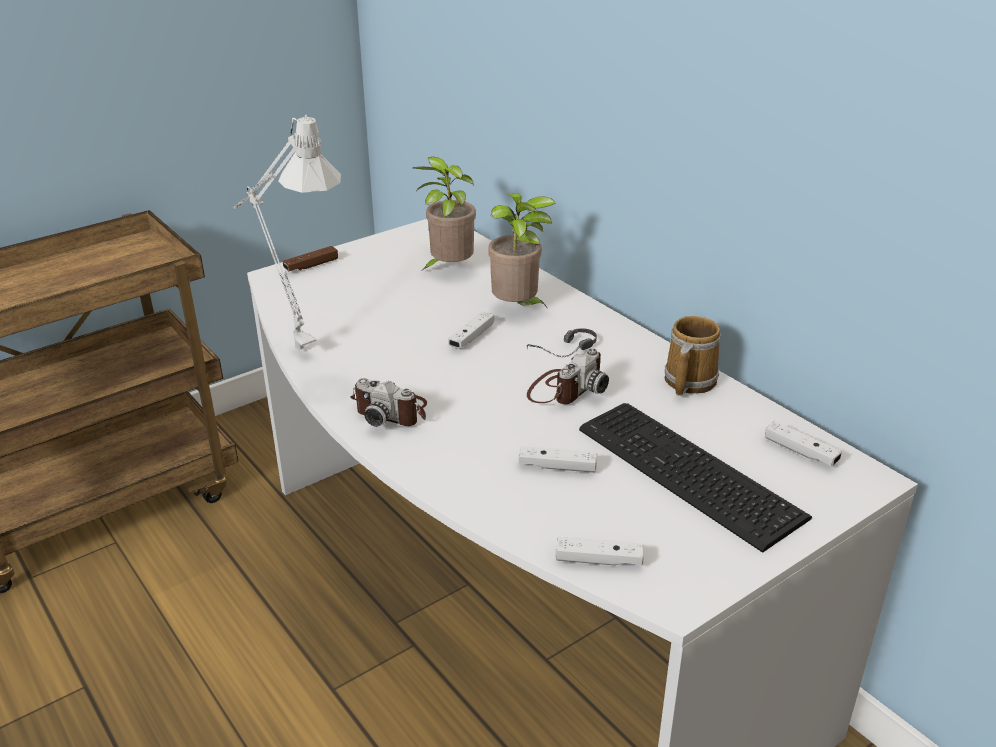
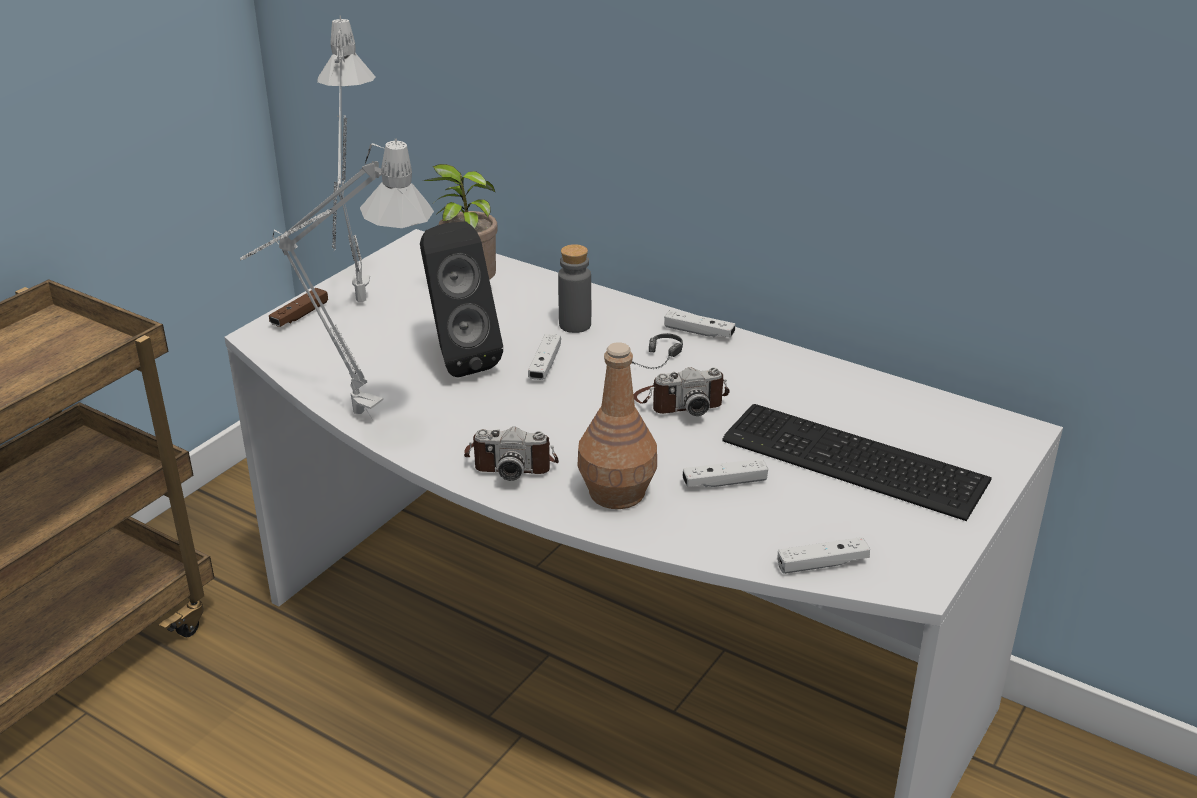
camera: 20 degrees left, 0 degrees up
potted plant [488,193,556,310] -> grey bottle [558,244,591,333]
camera [527,348,609,404] -> camera turned 60 degrees clockwise [634,367,730,416]
mug [665,316,721,396] -> none
white game controller [765,421,842,466] -> white game controller moved to [664,310,735,338]
none -> grey table lamp [317,15,376,302]
none -> black speaker [420,222,503,378]
none -> brown bottle [577,342,657,509]

